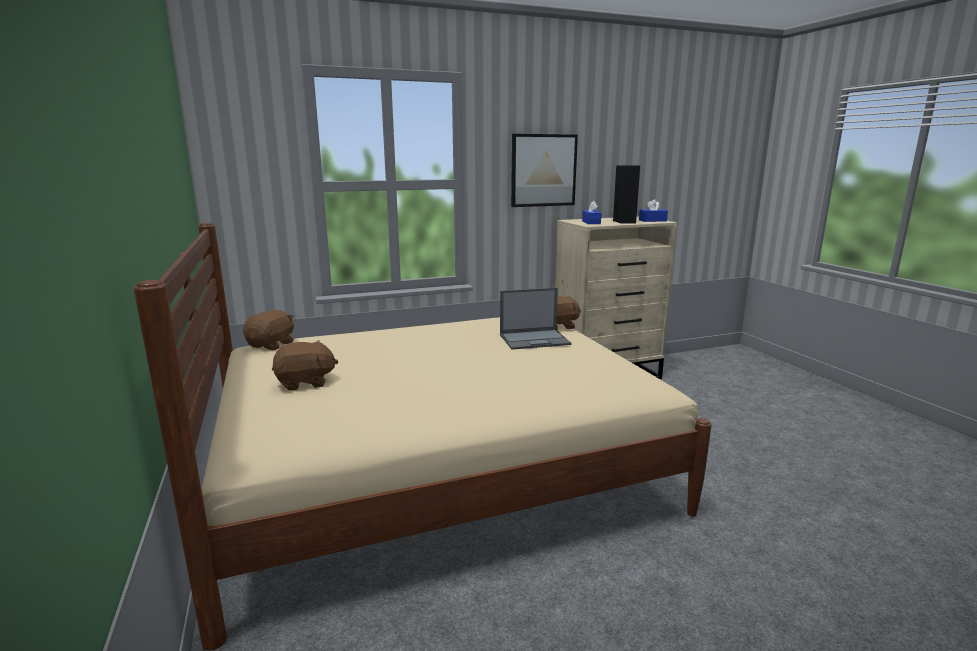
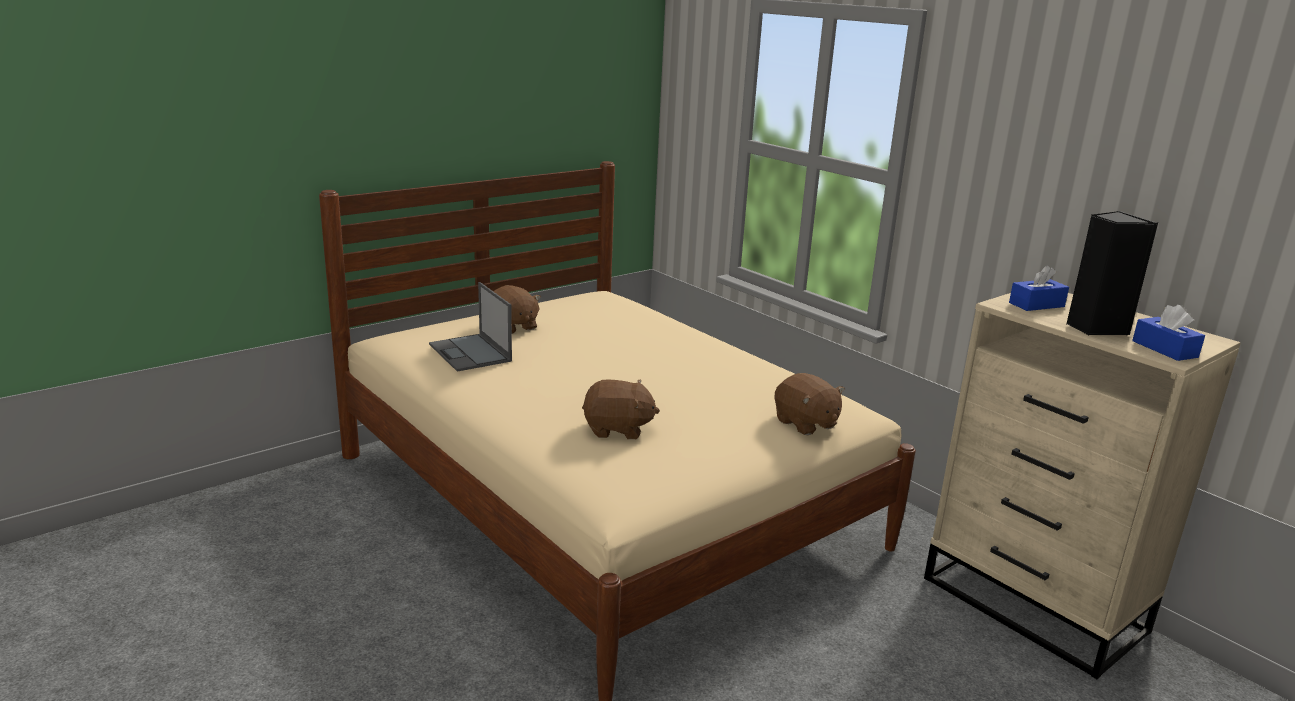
camera: 70 degrees right, 5 degrees up
brown plush toy [243,310,294,350] -> brown plush toy moved to [582,379,660,439]
laptop [500,288,571,350] -> laptop moved to [429,282,512,372]
picture [511,134,578,207] -> none

